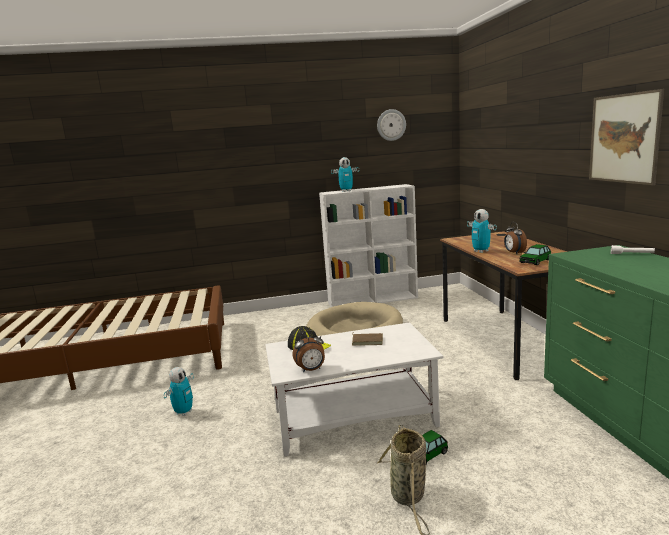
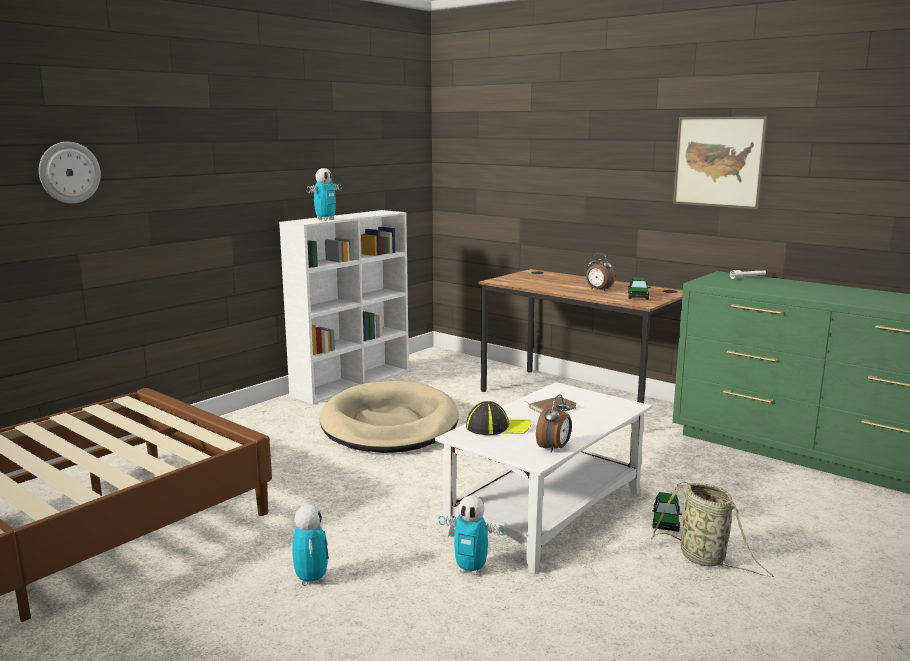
camera: 40 degrees left, 0 degrees up
wall clock [377,109,406,141] -> wall clock moved to [39,142,101,204]
toy robot [467,209,497,253] -> toy robot moved to [438,495,505,575]

